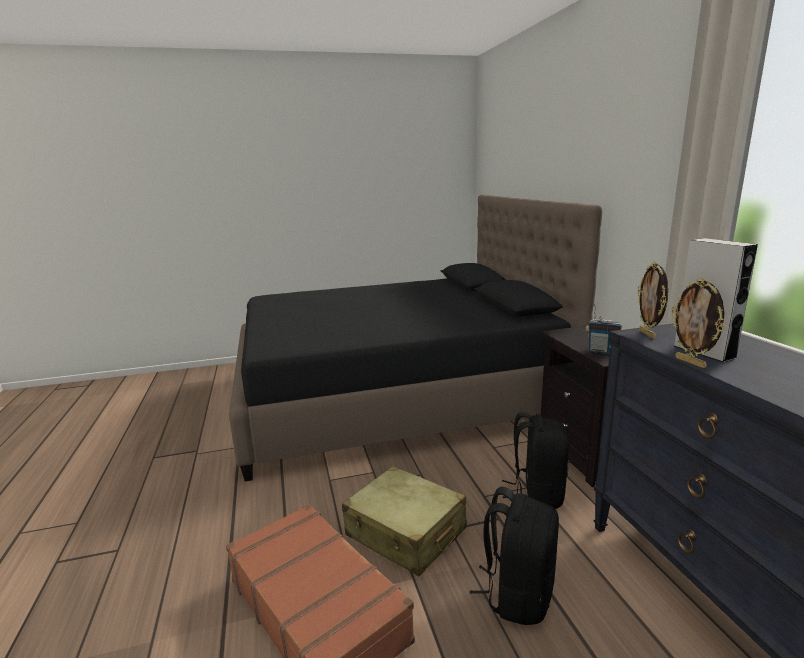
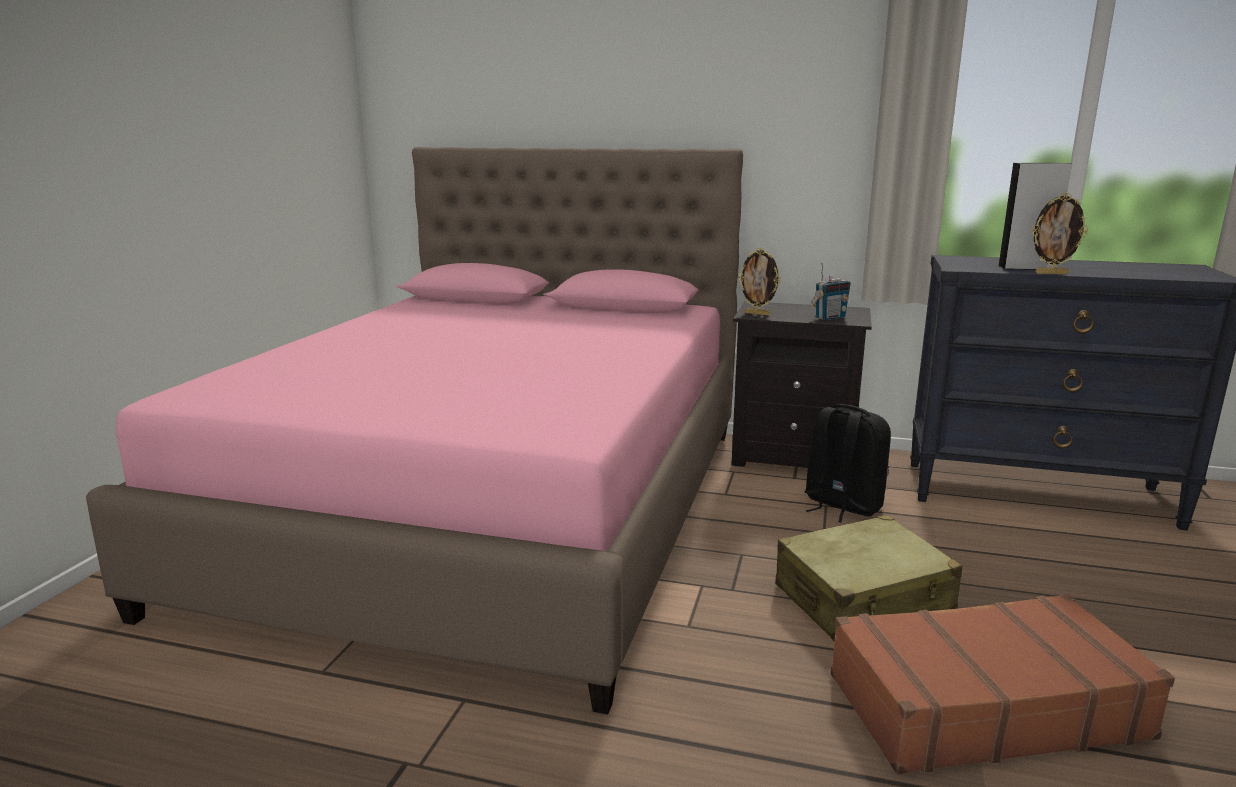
camera: 60 degrees left, 0 degrees up
black bed [229,195,603,482] -> pink bed [86,147,743,714]
black backpack [470,487,559,625] -> none
picture frame [638,261,668,339] -> picture frame moved to [738,248,781,316]

